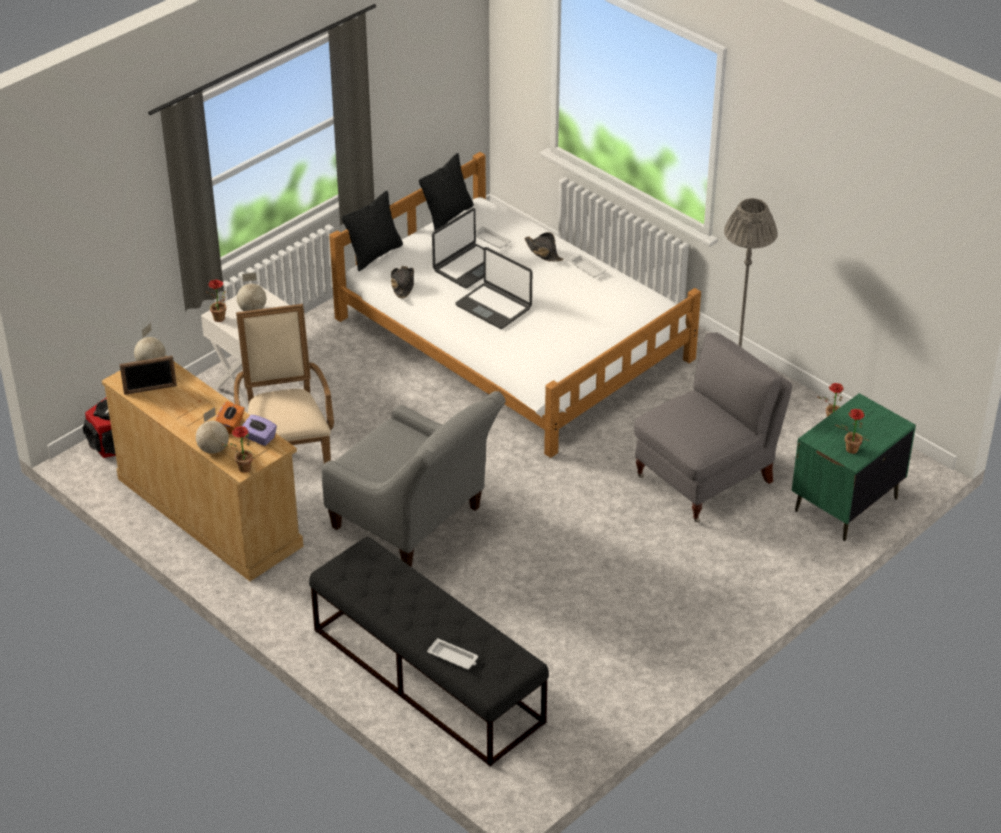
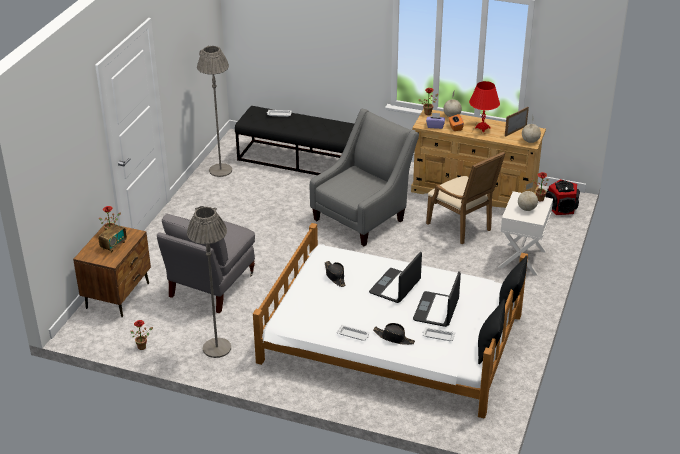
camera: 155 degrees right, 5 degrees down
grey armchair [321,391,506,567] -> grey armchair turned 120 degrees clockwise [310,109,419,246]
black hat [391,266,414,298] -> black hat moved to [325,261,345,287]
laptop [455,247,532,329] -> laptop turned 75 degrees counterclockwise [369,252,422,303]
green nightstand [792,393,916,541] -> brown nightstand [73,223,151,317]
none -> radio [98,216,127,253]
none -> grey floor lamp [197,45,232,177]
none -> red table lamp [469,81,500,132]

